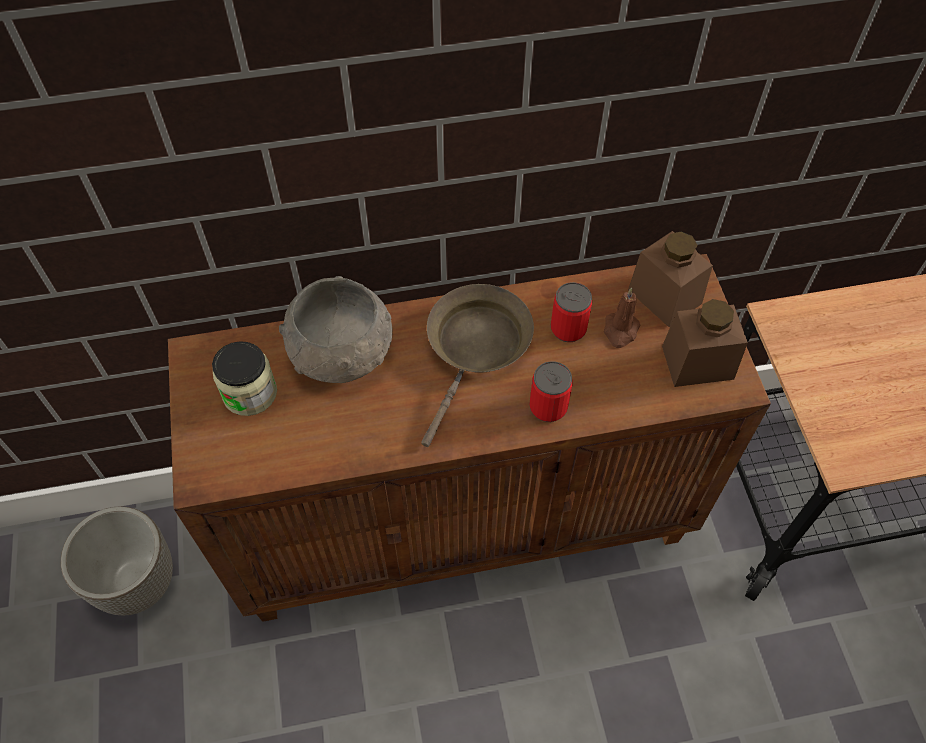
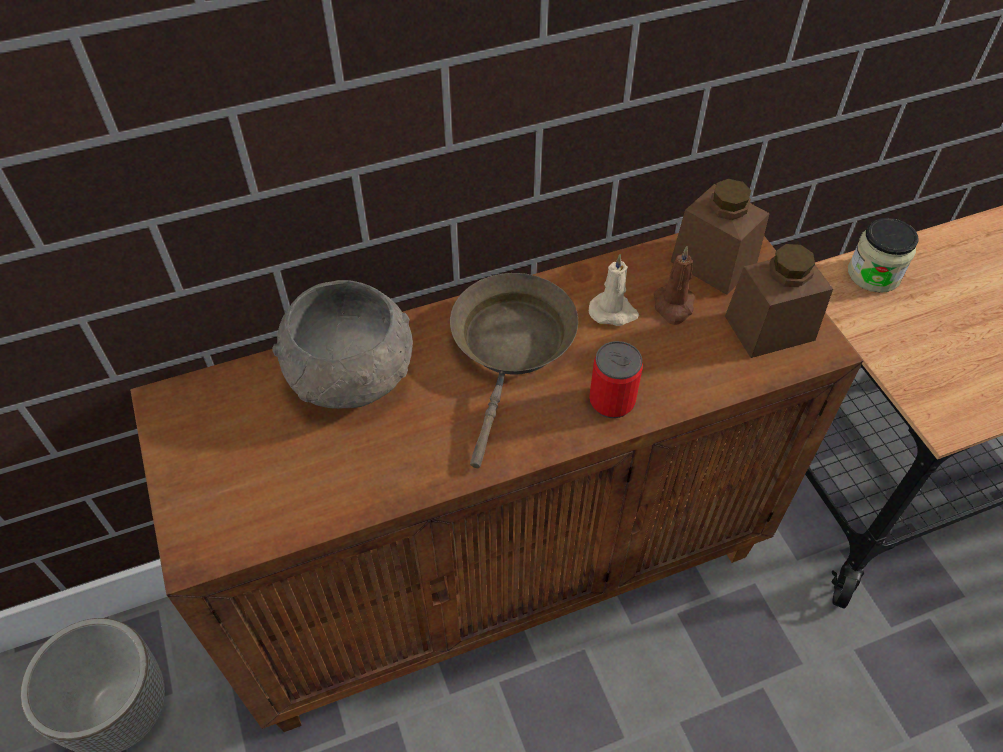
camera: 10 degrees left, 5 degrees down
jar [212,341,277,416] -> jar moved to [848,218,919,293]
can [551,282,592,342] -> beige candle [589,254,639,326]

